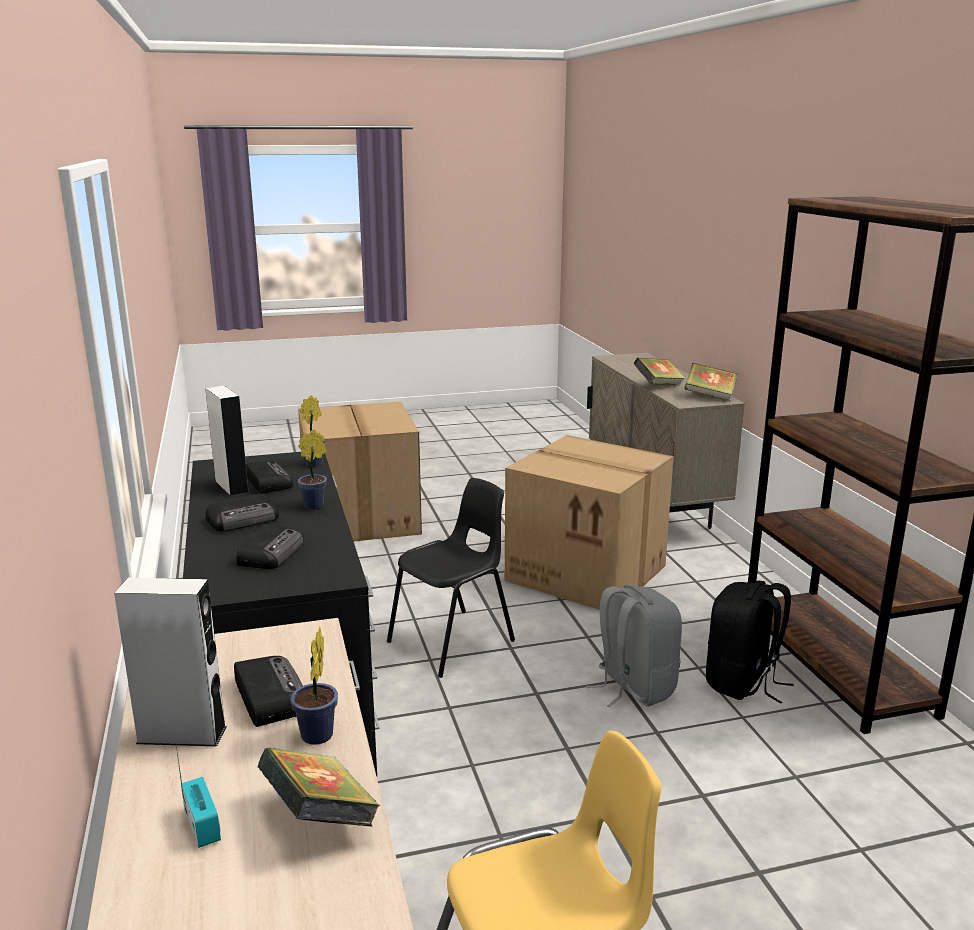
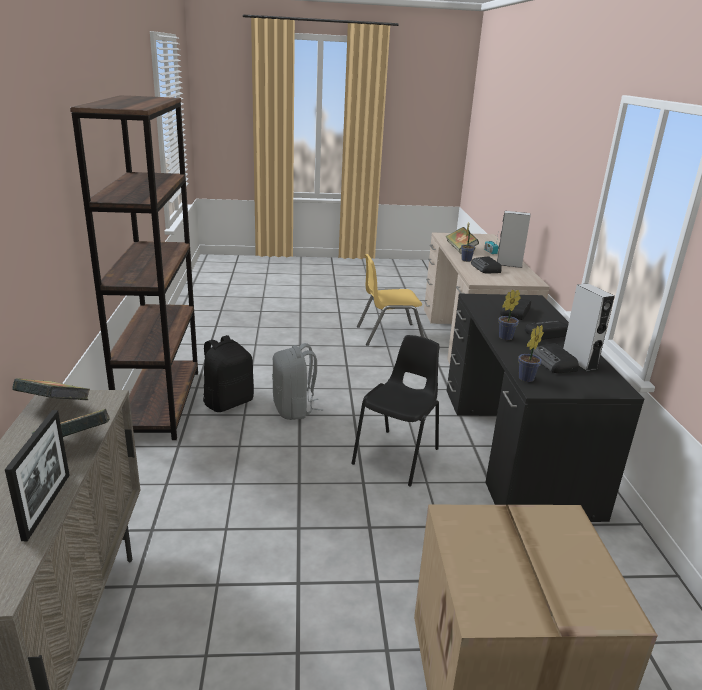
camera: 170 degrees left, 5 degrees up
black chair [387,478,515,678] -> black chair turned 150 degrees clockwise [351,335,440,486]
cardboard box [505,435,674,610] -> none
none -> picture frame [5,410,70,541]

